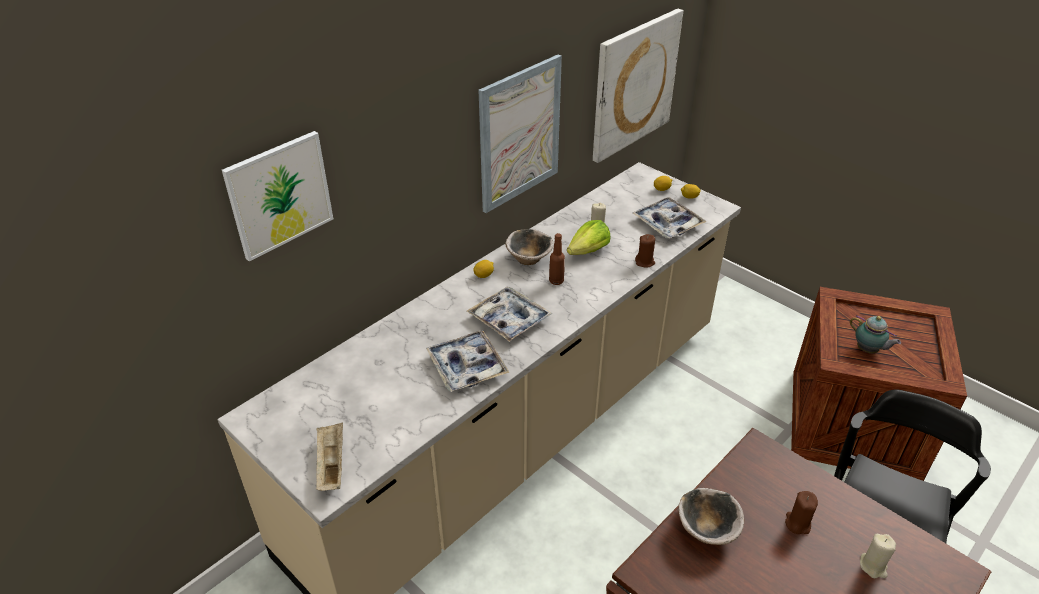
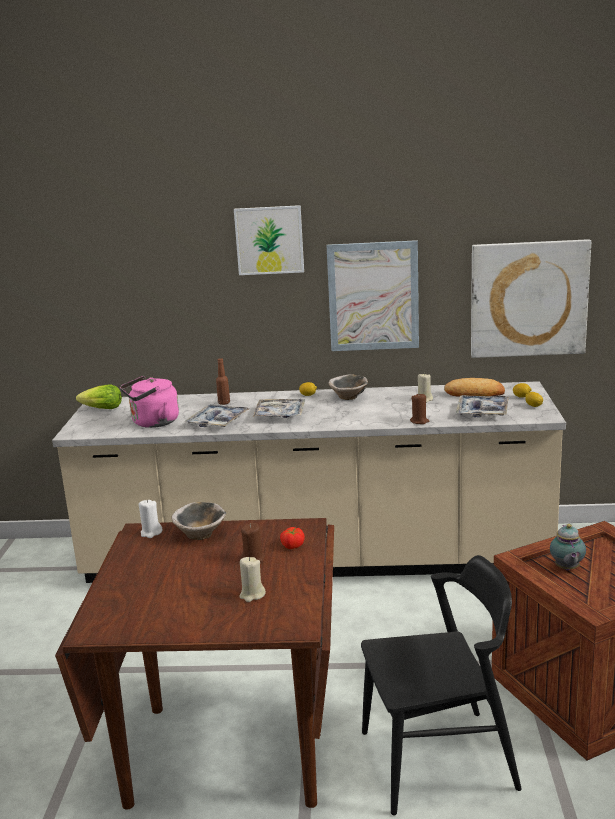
camera: 50 degrees right, 20 degrees down
picture [222,131,333,261] -> picture moved to [234,205,304,275]
beige tray [316,422,343,491] -> none
brown bottle [549,233,565,285] -> brown bottle moved to [216,358,230,405]
lettuce [567,220,611,255] -> lettuce moved to [76,384,122,409]
none -> pink kettle [120,376,179,428]
none -> white candle [139,500,162,538]
none -> tomato [280,527,305,549]
none -> bread [444,378,505,397]

